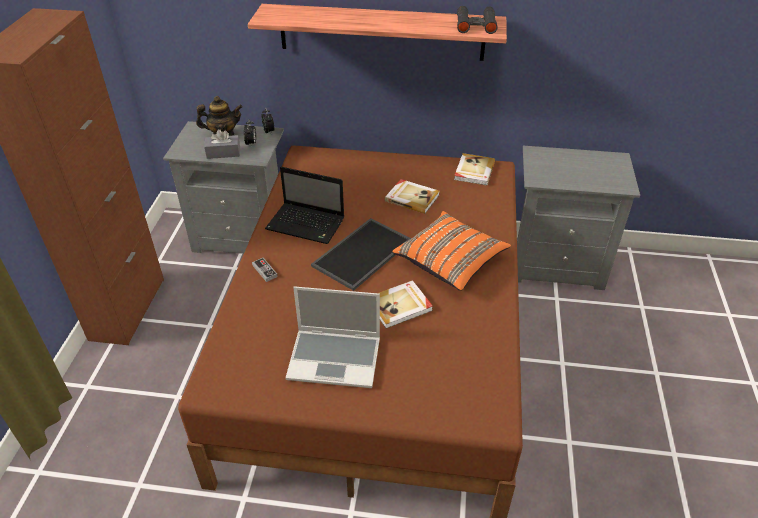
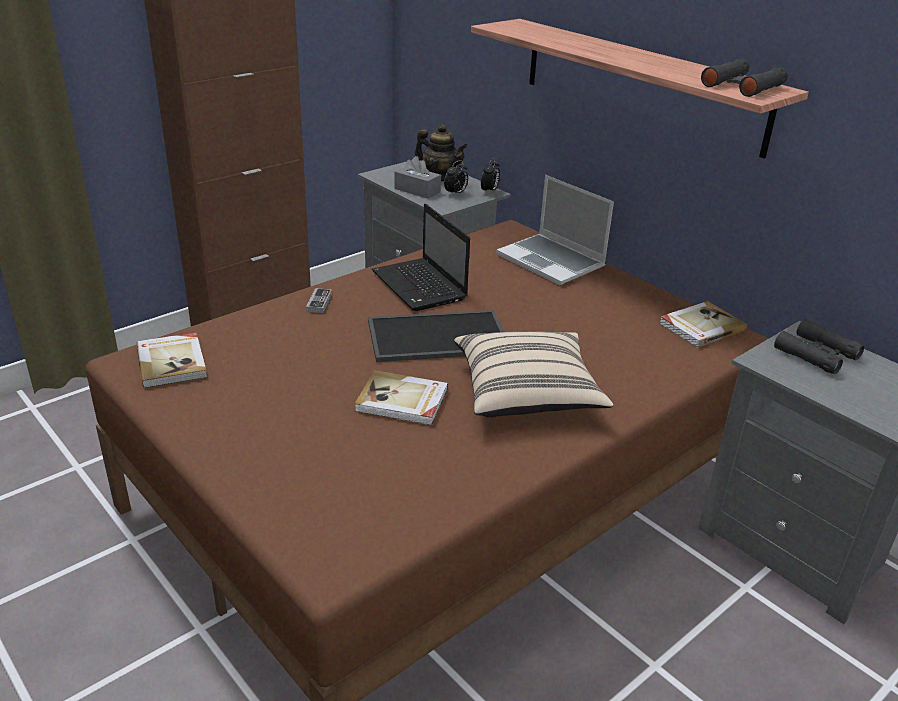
camera: 40 degrees right, 10 degrees down
laptop [286,286,380,388] -> laptop moved to [496,175,614,285]
book [385,179,440,214] -> book moved to [136,332,207,388]
orange pillow [392,211,511,291] -> beige pillow [454,331,614,418]
none -> black binoculars [774,319,864,374]

